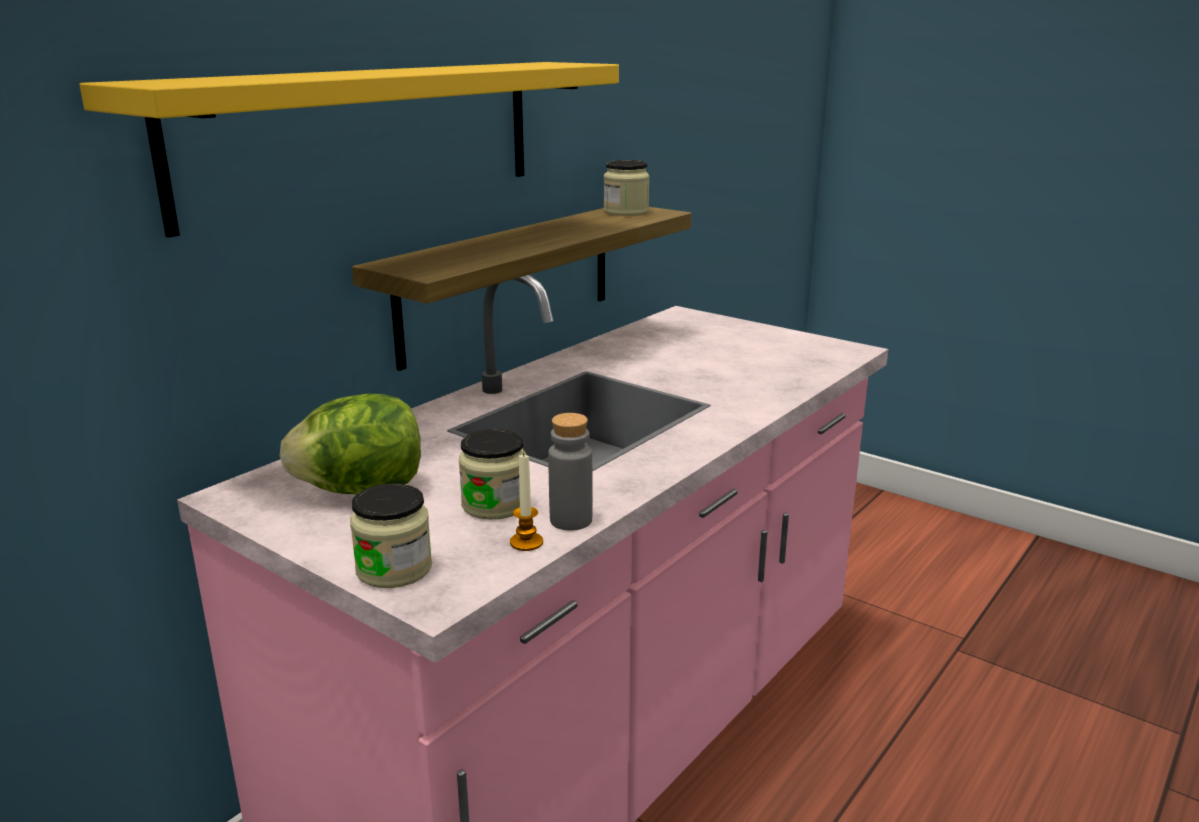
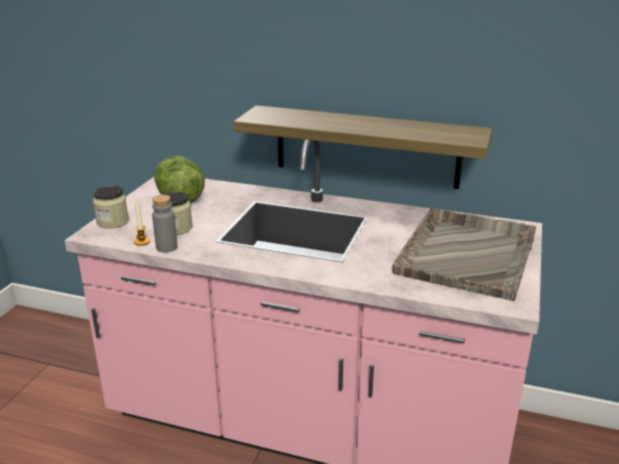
camera: 70 degrees right, 5 degrees up
yellow shelf [79,62,619,238] -> none
jar [604,160,650,216] -> none
none -> grey tray [392,208,536,301]

